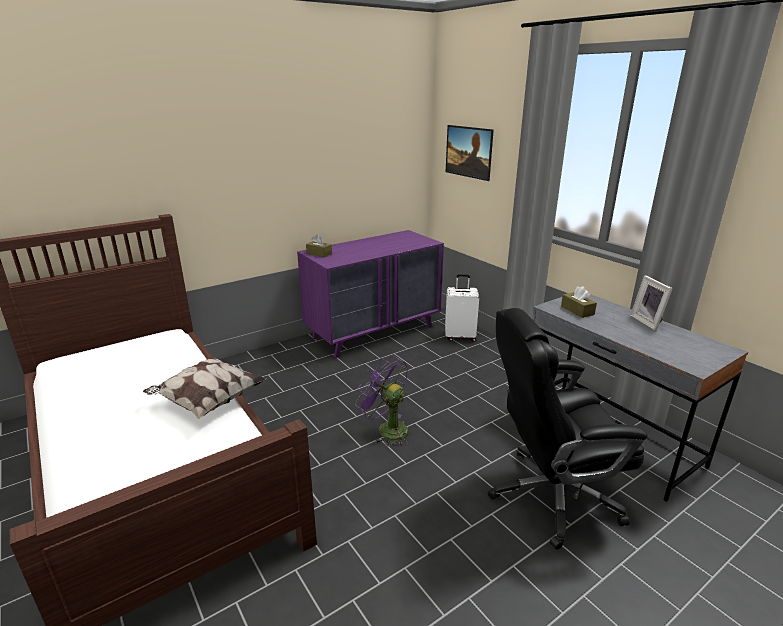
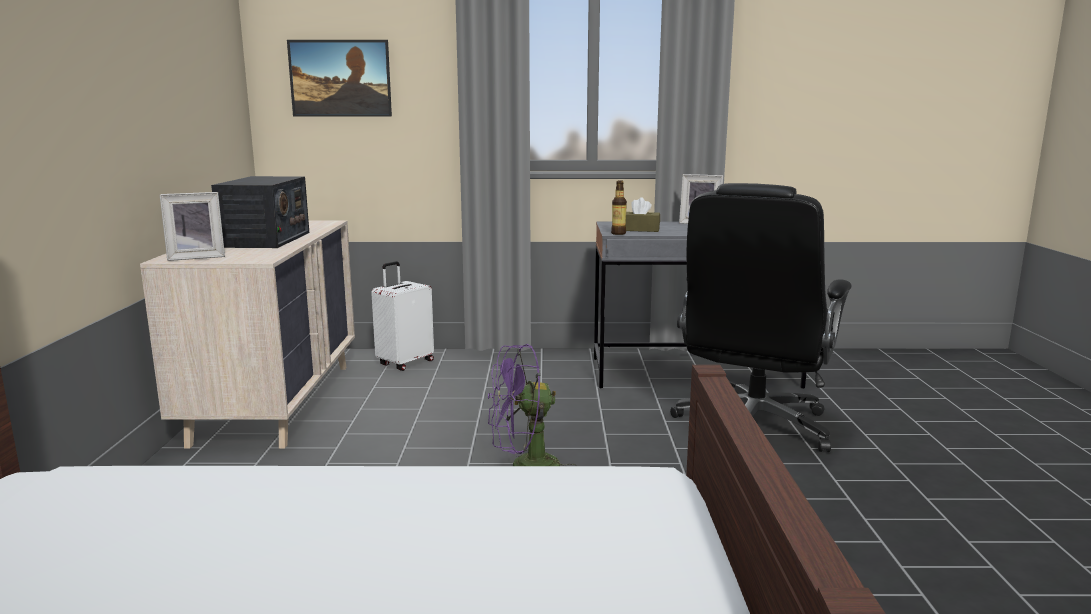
camera: 55 degrees left, 10 degrees down
pillow [143,356,266,419] -> none
purple dresser [297,230,444,358] -> beige dresser [140,221,355,449]
brown tissue box [306,235,332,257] -> picture frame [159,192,225,261]
none -> radio [211,176,309,248]
none -> bottle [611,180,627,235]

